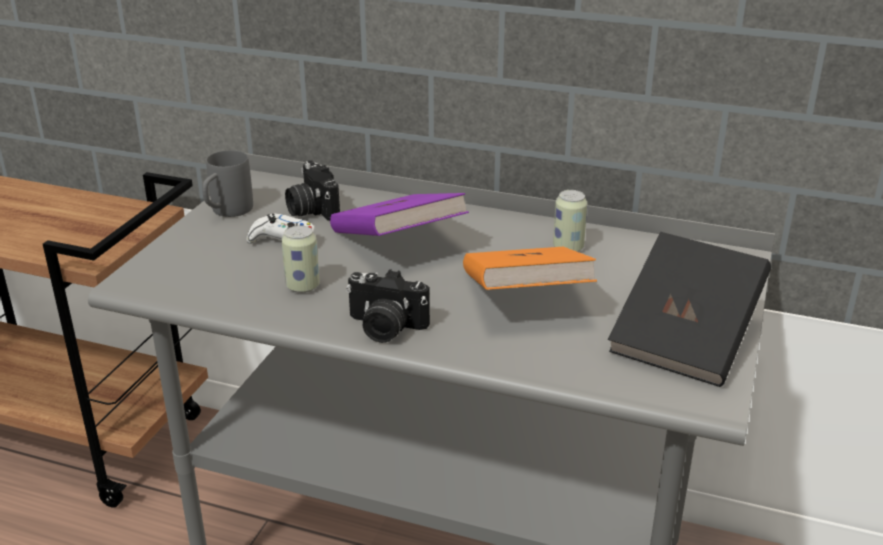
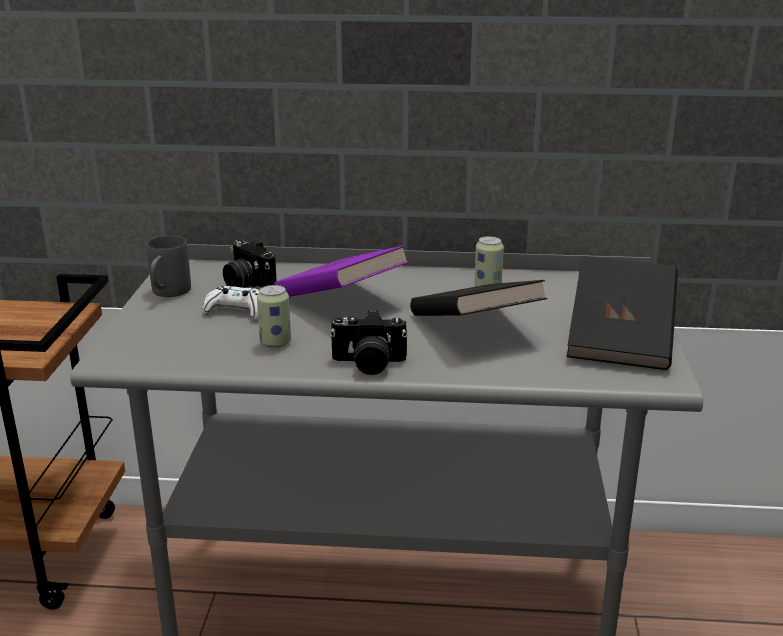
camera: 15 degrees left, 5 degrees down
orange book [463,247,597,290] -> black book [410,280,547,316]

